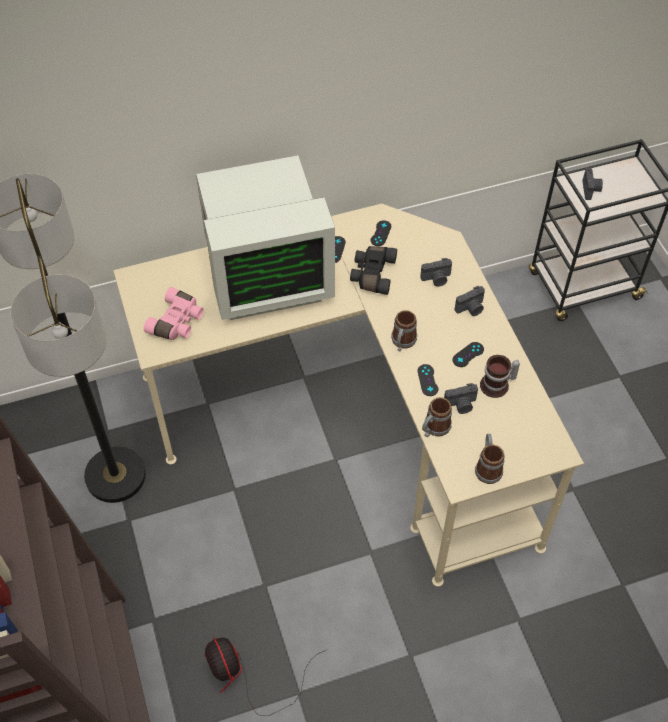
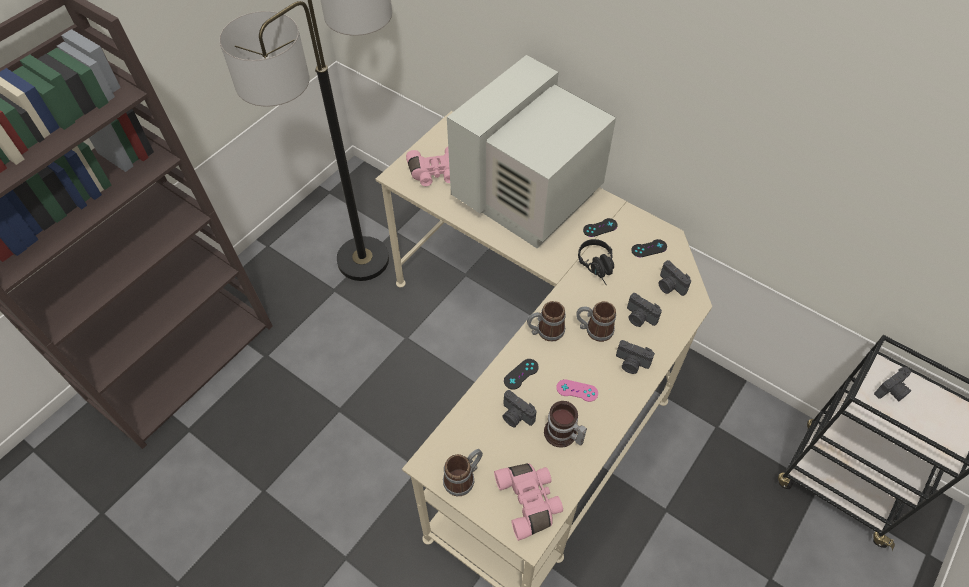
camera: 55 degrees right, 0 degrees up
monitor [196,156,335,320] -> monitor turned 90 degrees clockwise [447,55,616,248]
fan [205,638,326,716] -> none
black binoculars [350,246,397,295] -> black headphones [578,239,614,285]
mug [422,397,452,437] -> mug moved to [576,301,616,342]
black game controller [452,342,484,367] -> pink game controller [556,379,598,402]
none -> pink binoculars [494,463,563,541]
none -> camera [659,260,691,296]

